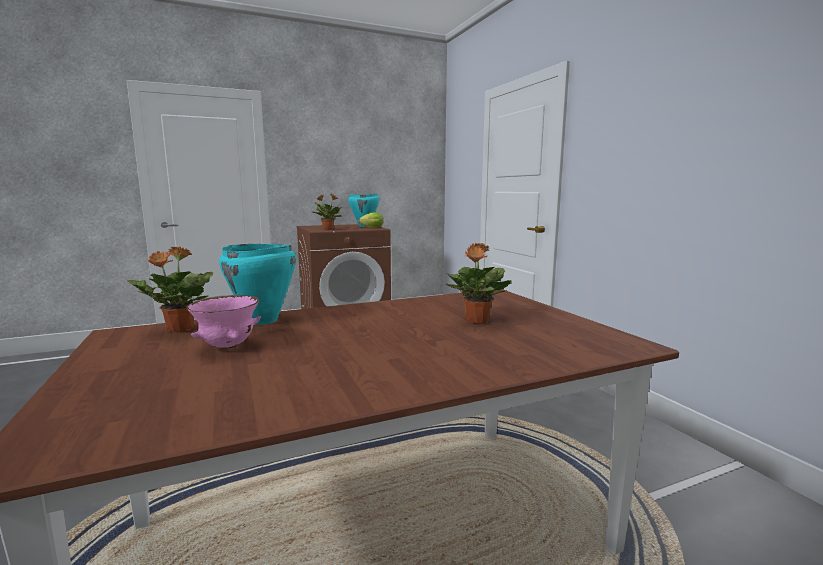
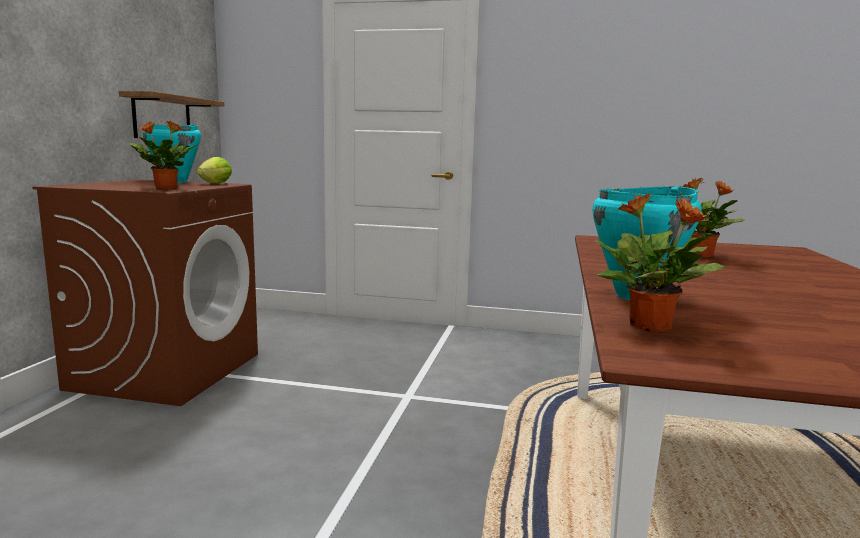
camera: 55 degrees left, 0 degrees up
pink bowl [186,295,261,349] -> none
none -> shelf [119,91,224,138]

